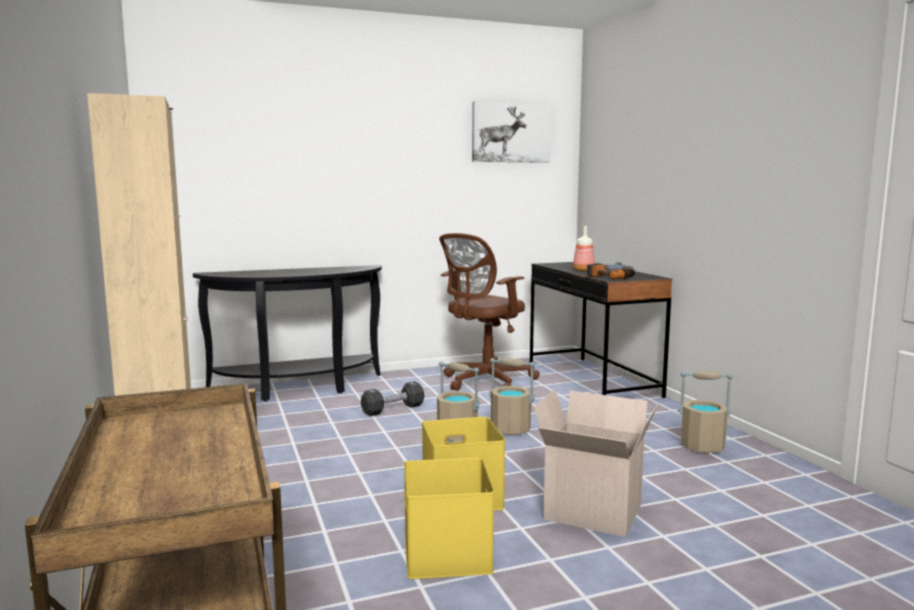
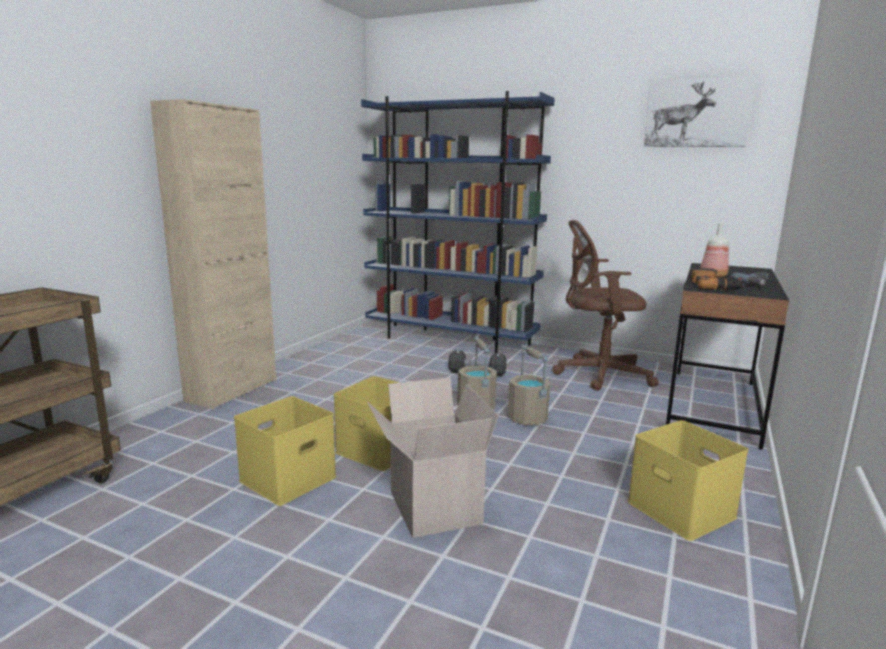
camera: 45 degrees right, 5 degrees up
black console table [193,265,382,401] -> blue bookcase [361,91,555,353]
beige bucket [678,371,733,453] -> yellow storage box [628,420,749,541]

